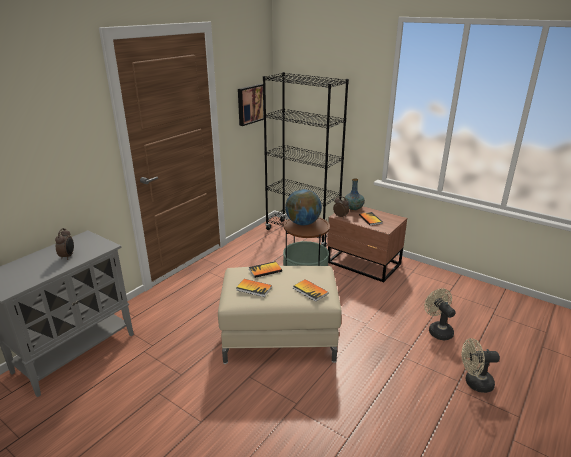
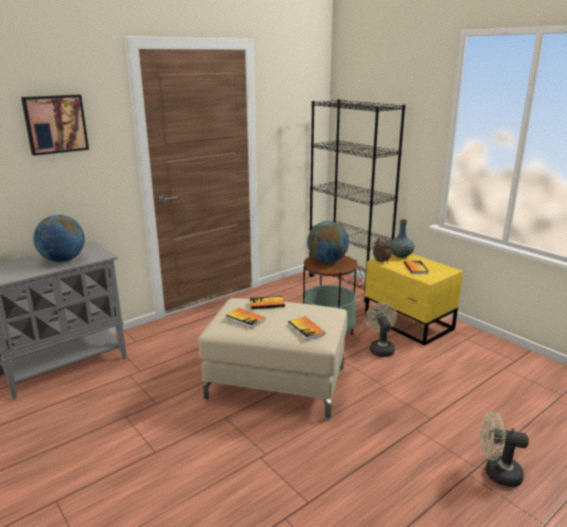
camera: 15 degrees right, 5 degrees down
alarm clock [55,228,74,260] -> globe [33,215,85,262]
picture [238,84,264,126] -> picture moved to [21,95,89,156]
brown nightstand [327,206,407,282] -> yellow nightstand [365,253,463,346]
beige fan [424,288,456,340] -> beige fan moved to [365,302,397,357]

